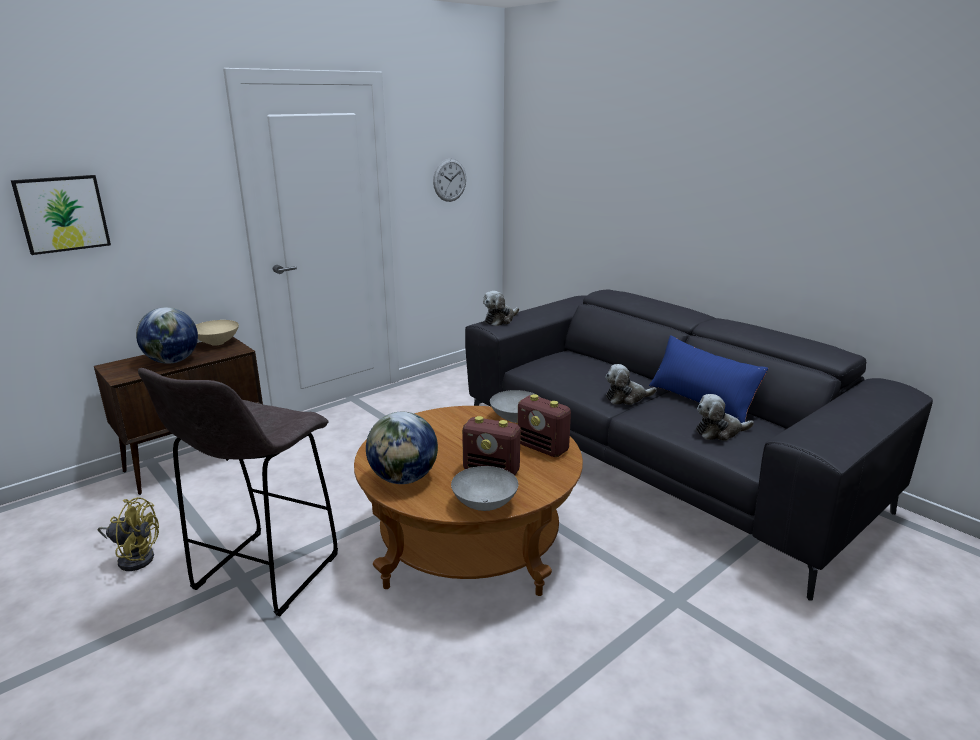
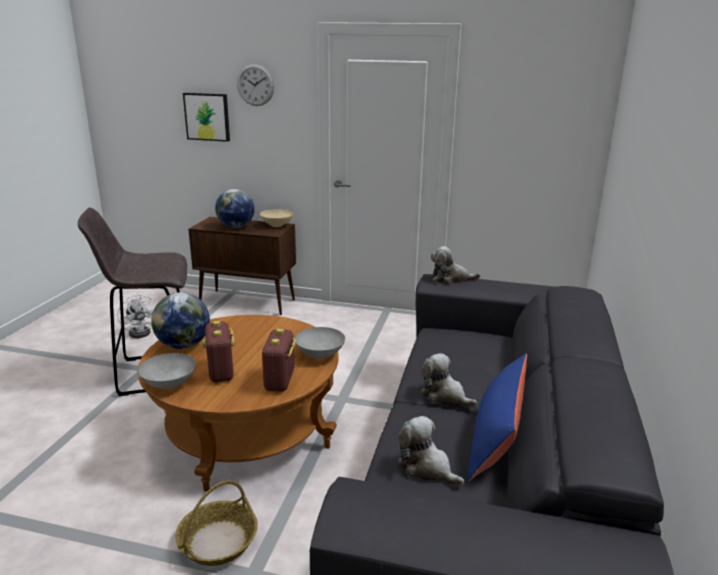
camera: 55 degrees right, 0 degrees up
yellow fan [98,497,159,571] -> white fan [117,293,156,338]
wall clock [433,159,466,202] -> wall clock moved to [237,64,274,106]
none -> basket [175,480,258,566]

